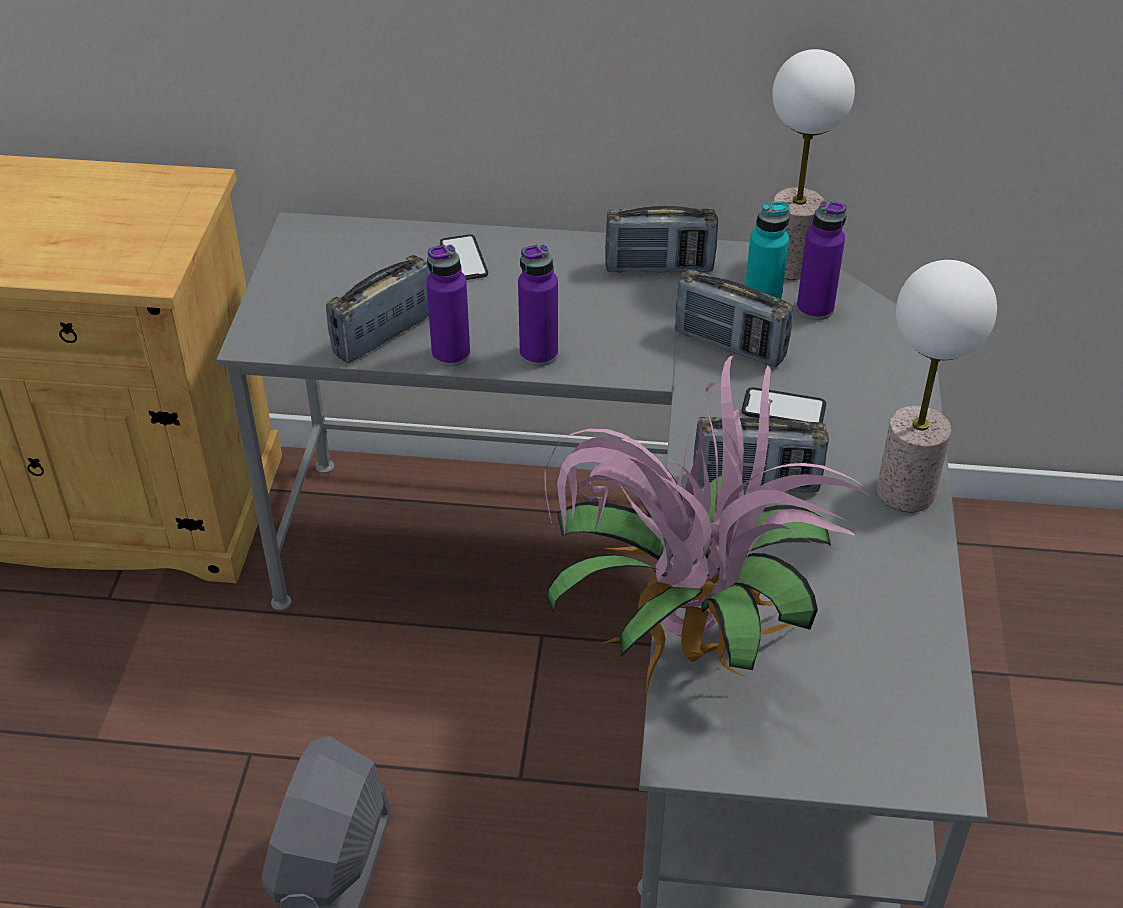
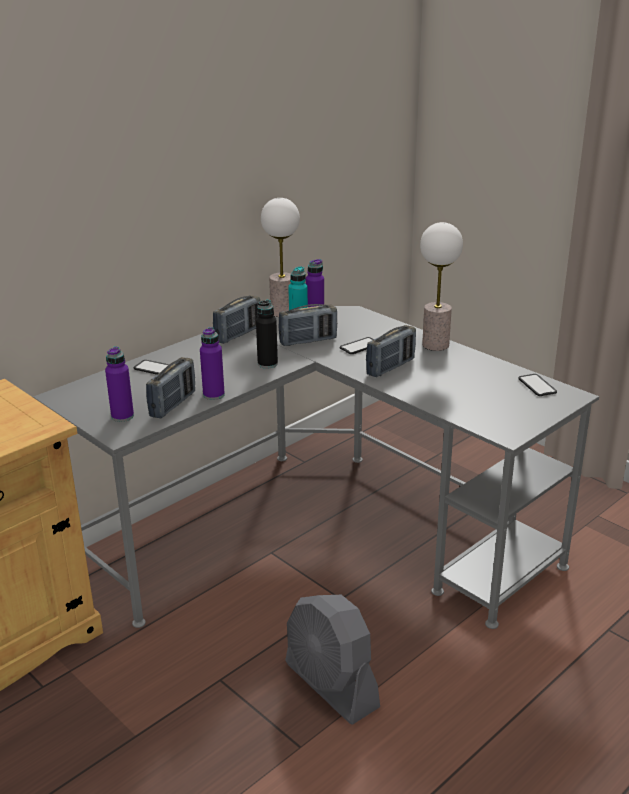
camera: 50 degrees left, 15 degrees down
radio [326,255,430,363] -> radio turned 150 degrees counterclockwise [146,357,195,419]
purple bottle [518,244,558,366] -> purple bottle moved to [105,347,134,422]
potted plant [544,355,869,696] -> none
none -> black bottle [256,300,278,368]
none -> phone [518,374,557,396]

